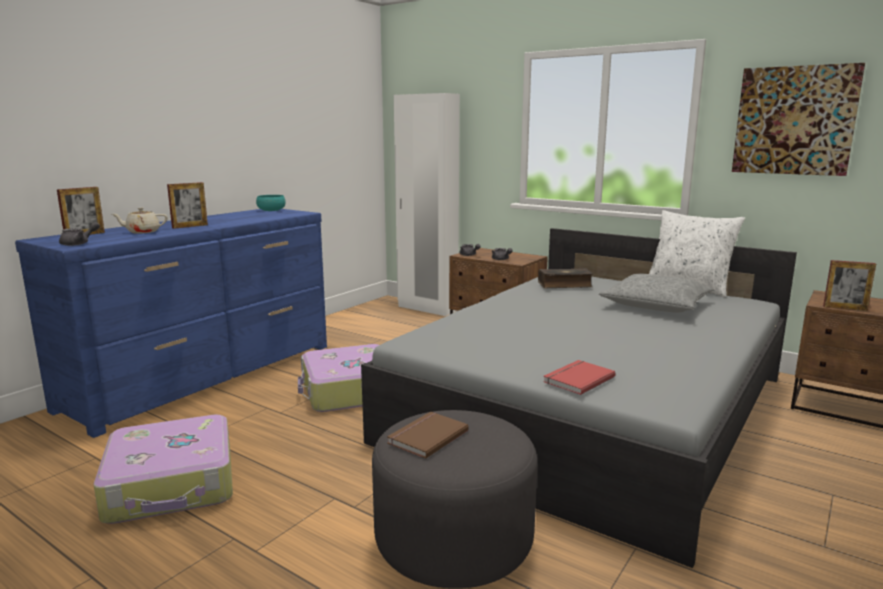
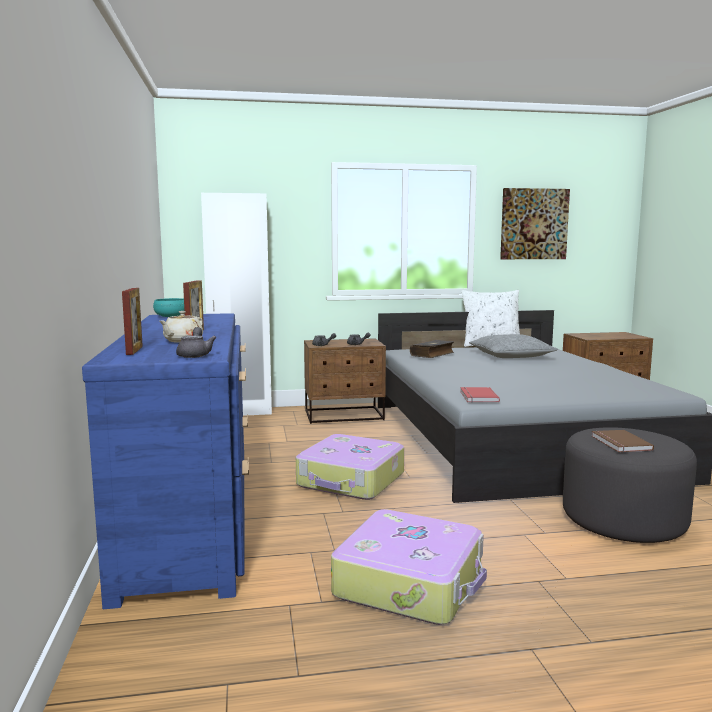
camera: 45 degrees left, 5 degrees down
red book [543,360,616,395] -> red book moved to [460,387,500,403]
picture frame [823,260,876,311] -> none

